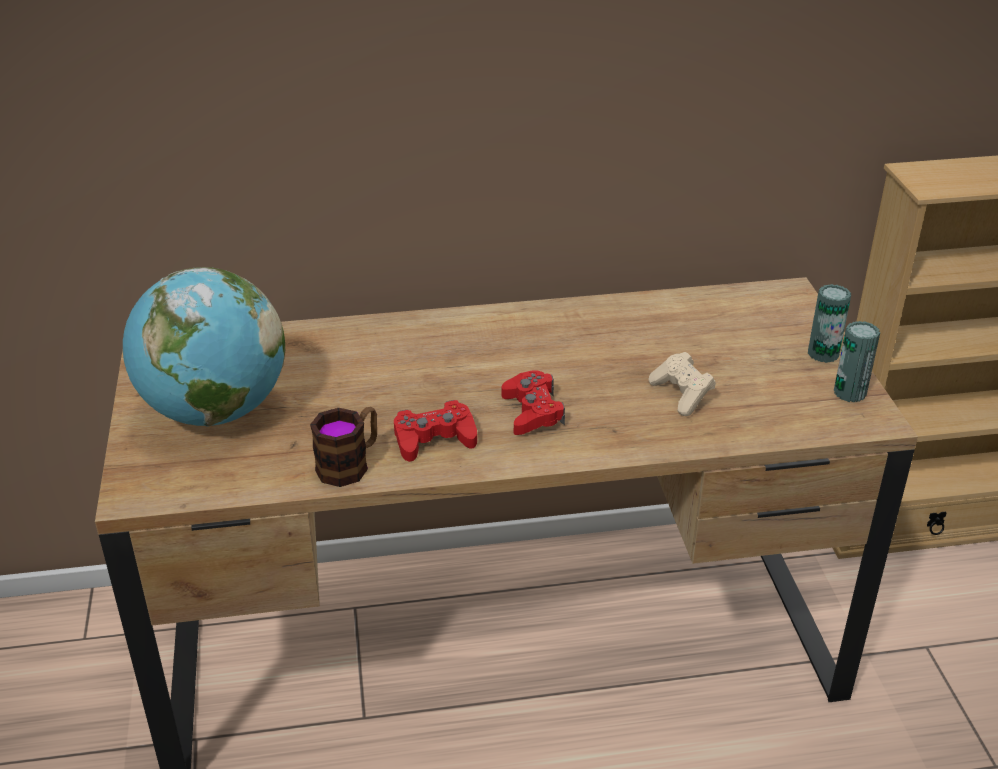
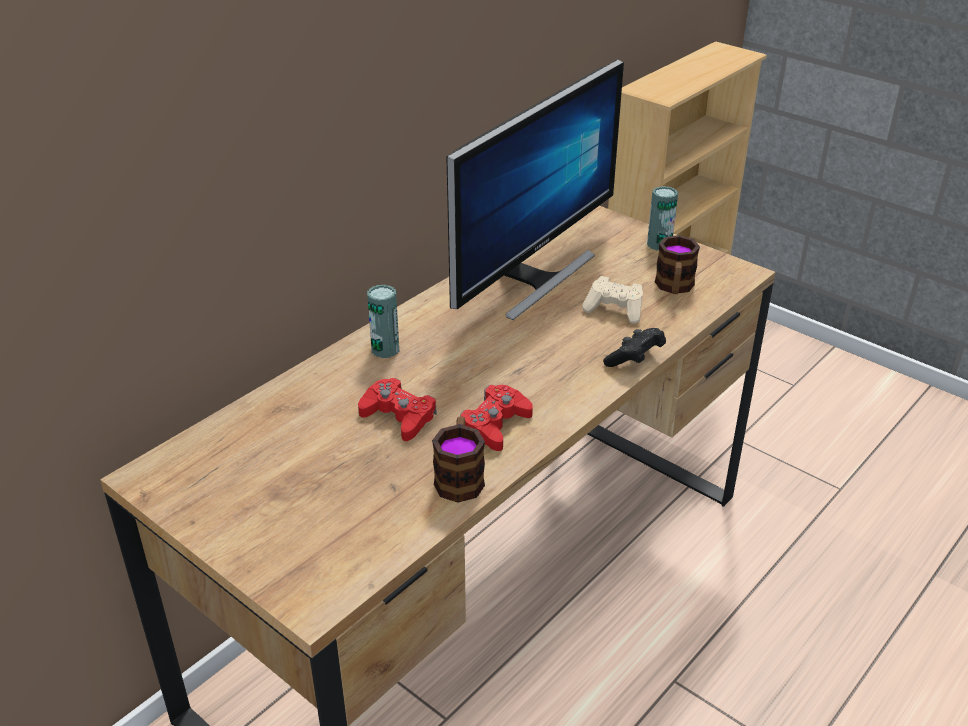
camera: 40 degrees left, 0 degrees up
globe [123,267,285,427] -> none
red game controller [502,370,565,435] -> red game controller moved to [358,378,437,441]
can [834,321,880,402] -> can moved to [367,285,400,358]
none -> monitor [446,59,624,320]
none -> black game controller [603,328,666,367]
none -> mug [655,235,700,294]

